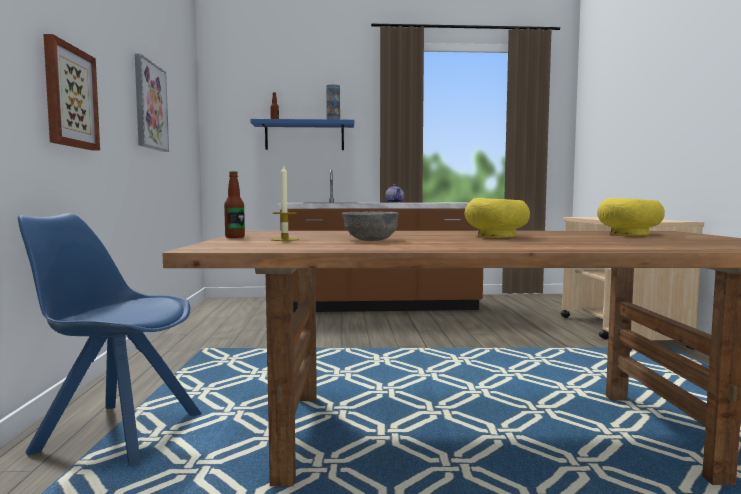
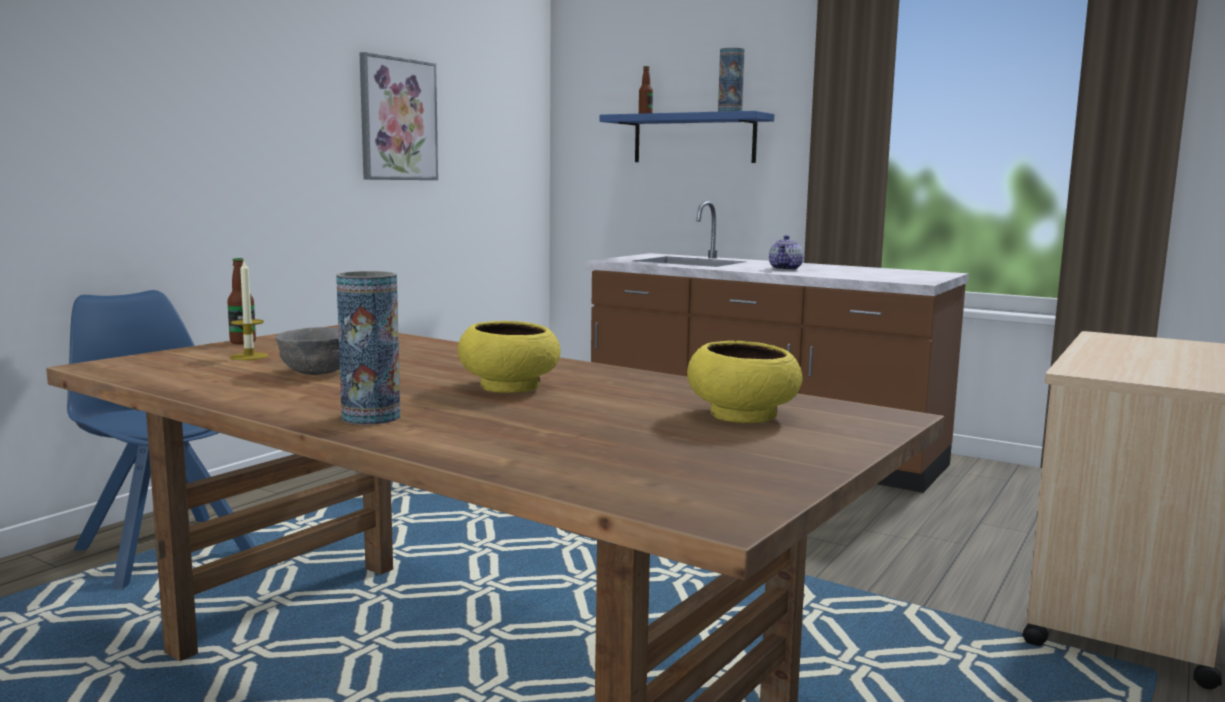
camera: 35 degrees right, 5 degrees up
picture [43,34,100,151] -> none
none -> vase [336,271,400,425]

